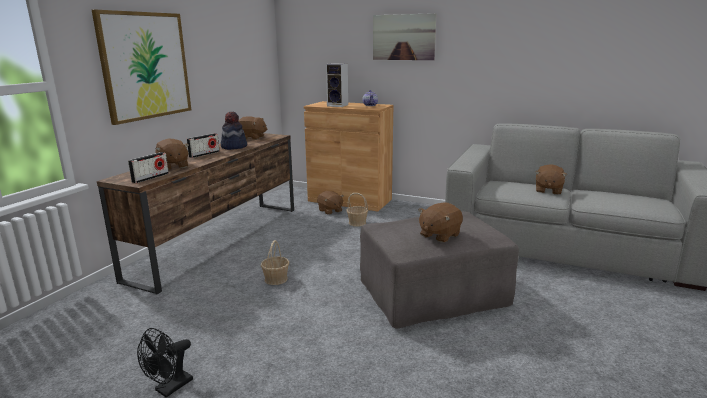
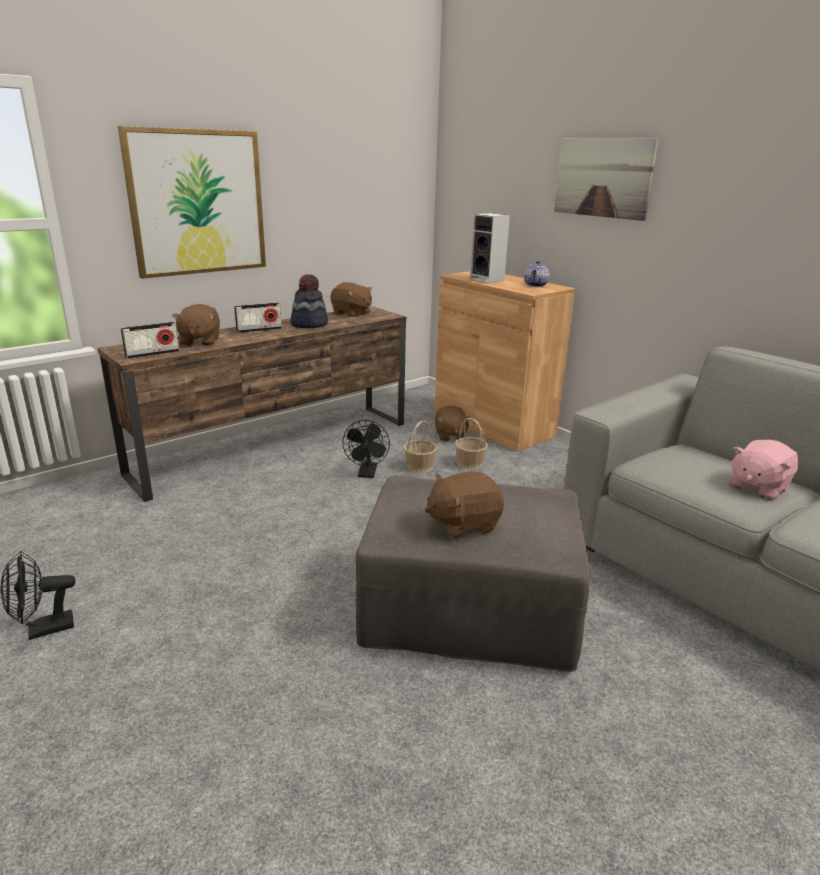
camera: 25 degrees right, 5 degrees up
basket [261,240,289,285] -> basket moved to [404,421,437,473]
brown plush toy [535,164,567,195] -> pink plush toy [730,440,798,500]
none -> black fan [342,420,390,478]

